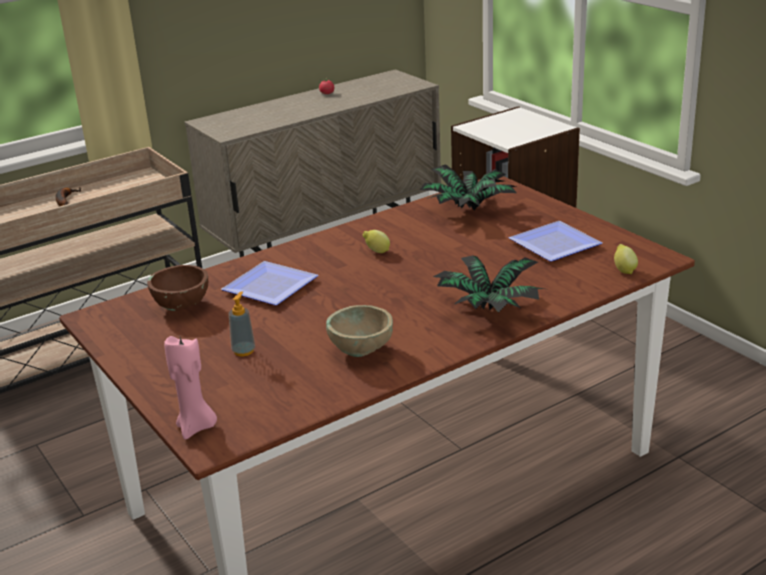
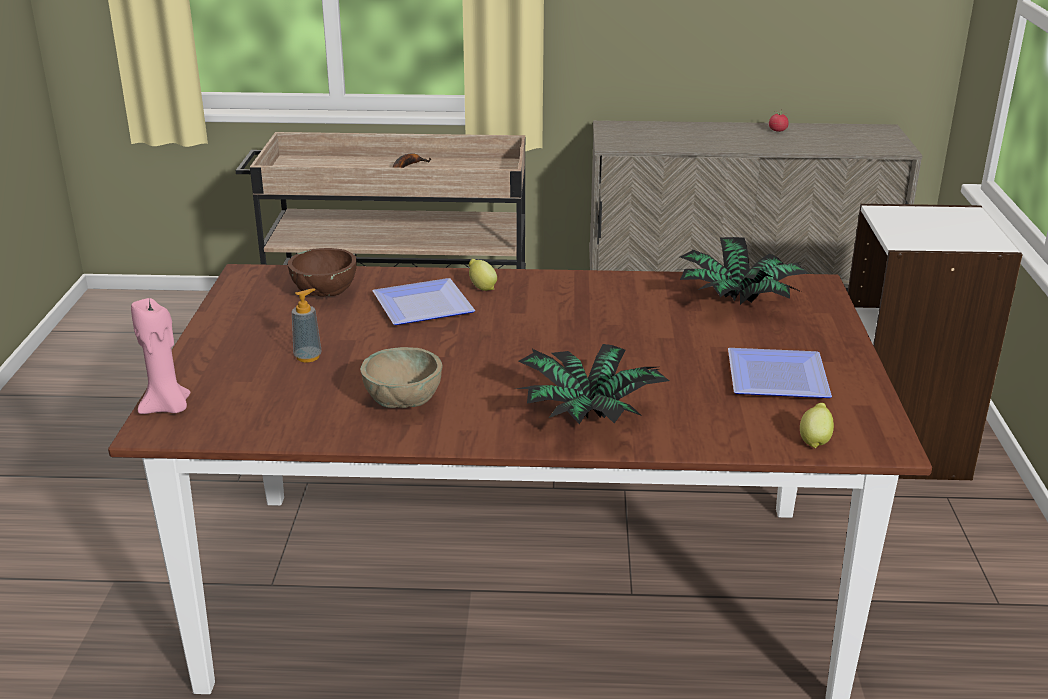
camera: 35 degrees right, 0 degrees up
lemon [363,230,390,253] -> lemon moved to [469,259,497,291]

